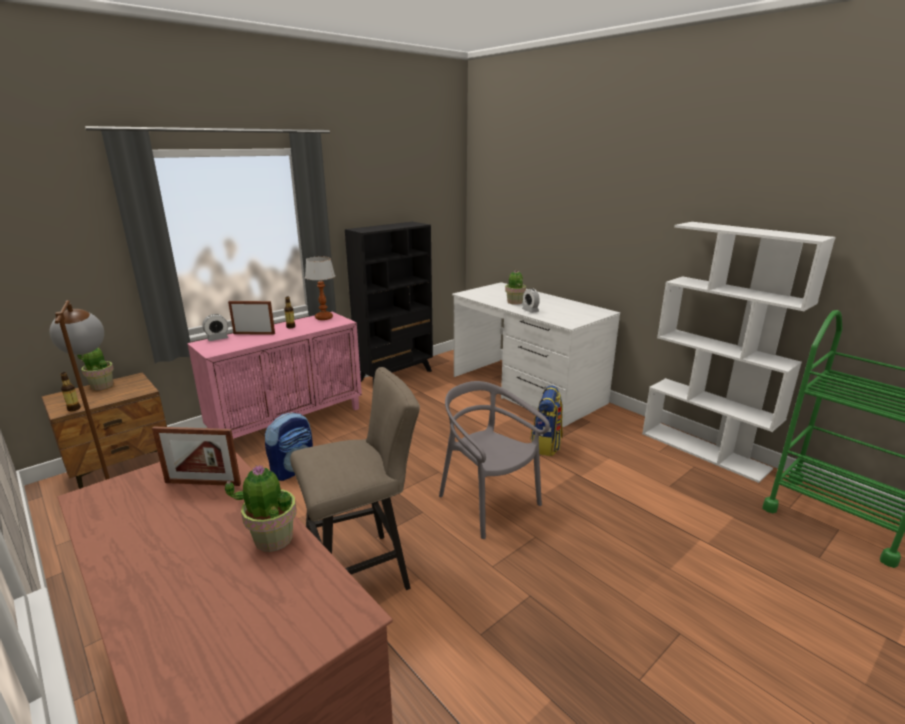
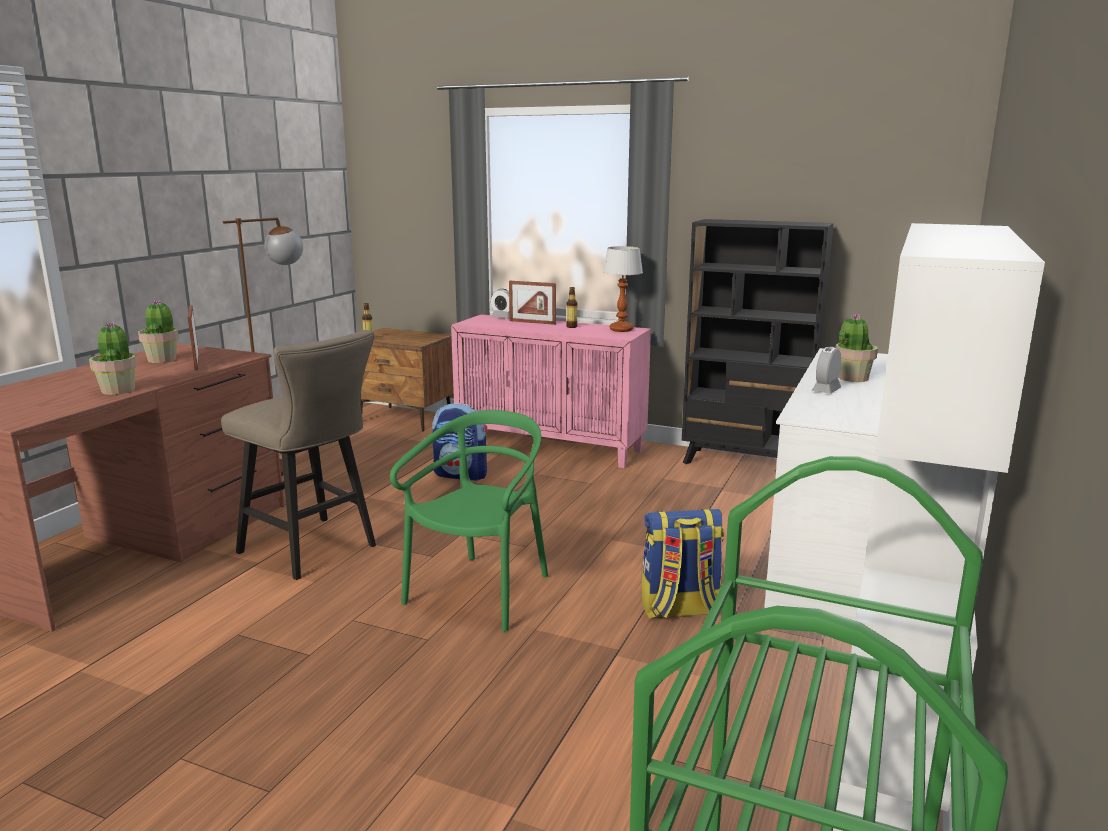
camera: 65 degrees right, 5 degrees down
potted plant [77,348,114,390] -> potted plant moved to [138,300,179,363]
picture frame [228,301,275,335] -> picture frame turned 135 degrees clockwise [509,281,556,325]
grey chair [439,381,550,539] -> green chair [390,410,548,632]

